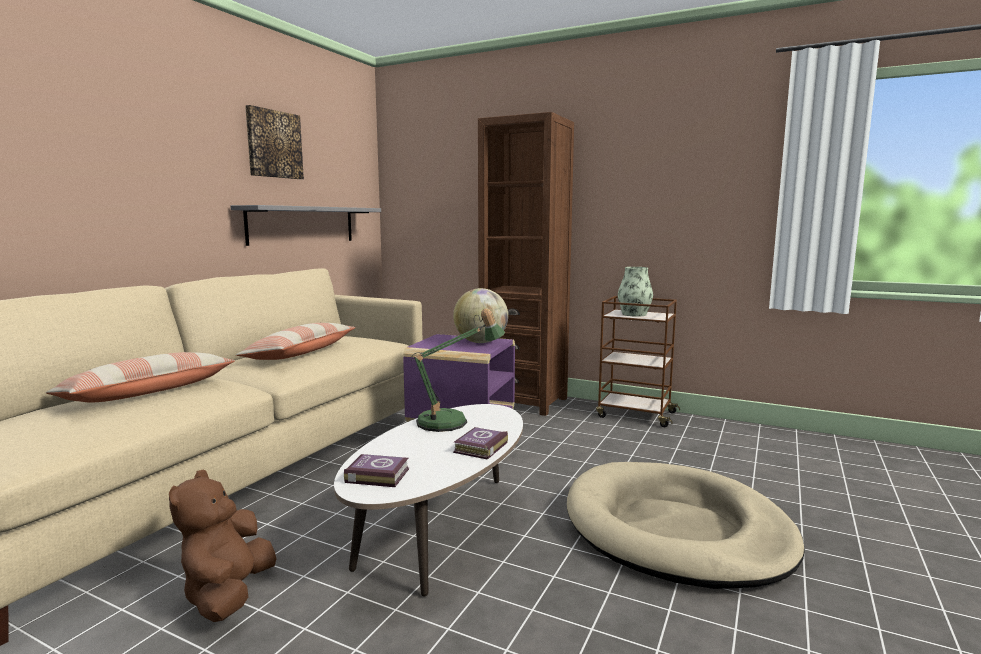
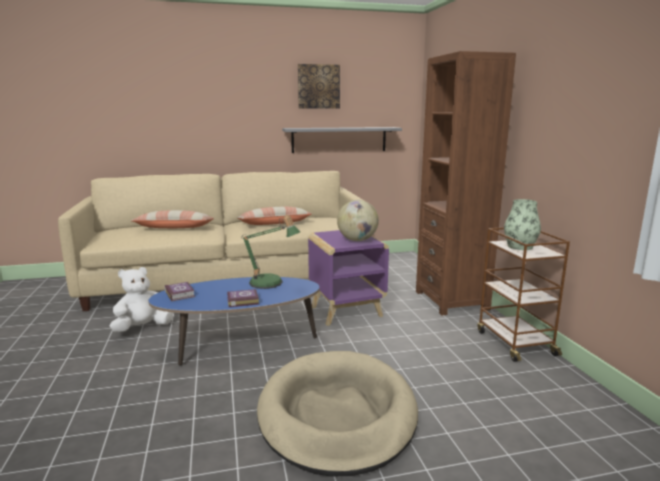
camera: 50 degrees right, 5 degrees up
brown plush toy [169,469,277,622] -> white plush toy [109,267,173,332]
white coffee table [334,404,523,597] -> blue coffee table [148,277,319,365]

